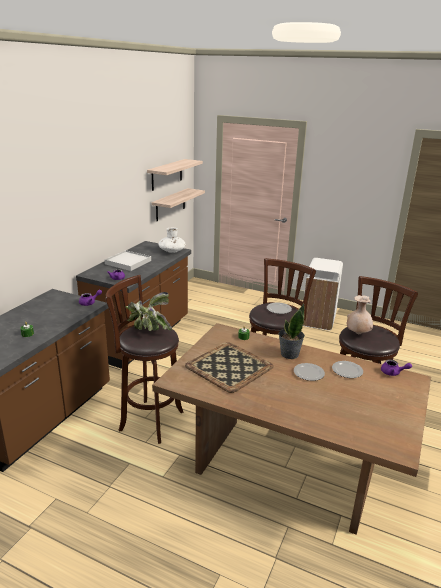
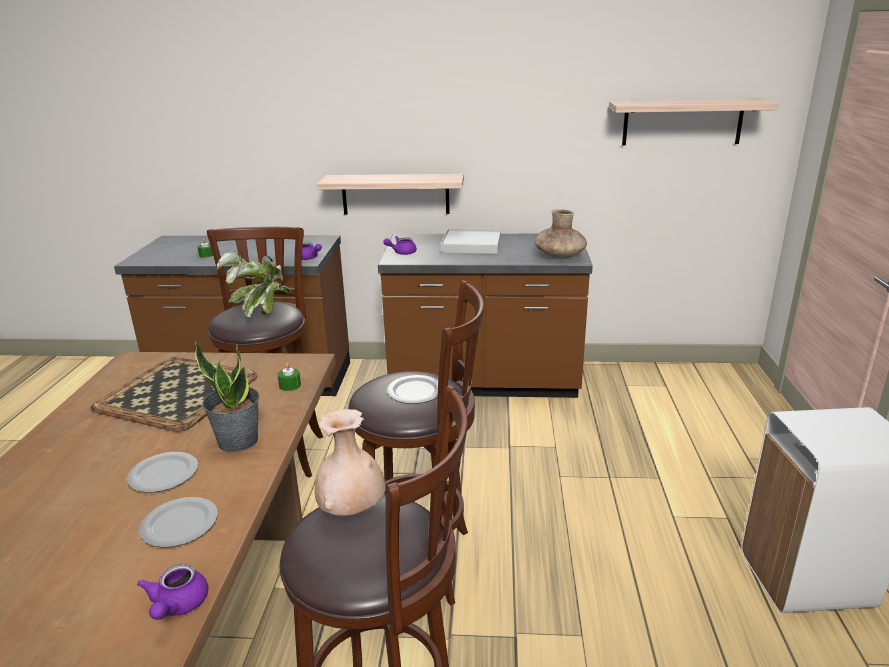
camera: 70 degrees right, 0 degrees up
shelf [152,188,205,221] -> shelf moved to [317,174,464,215]
white vase [158,228,186,253] -> brown vase [535,210,587,259]

